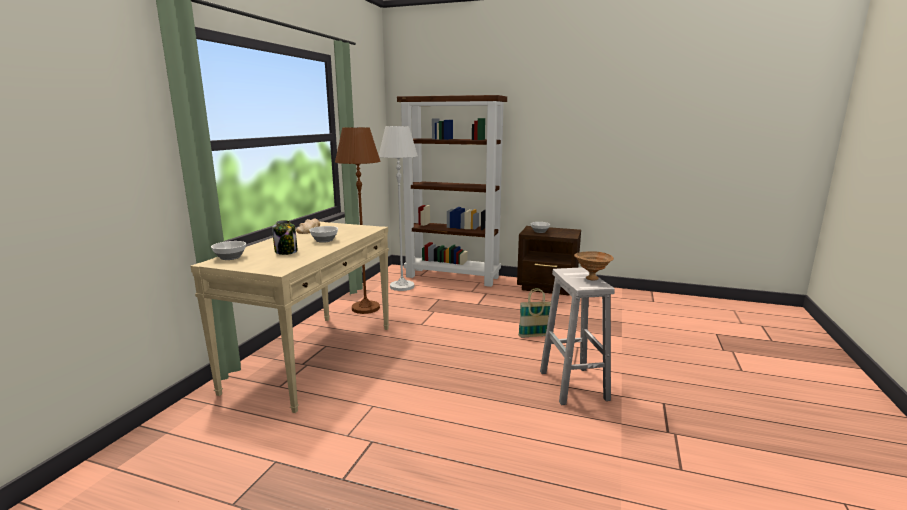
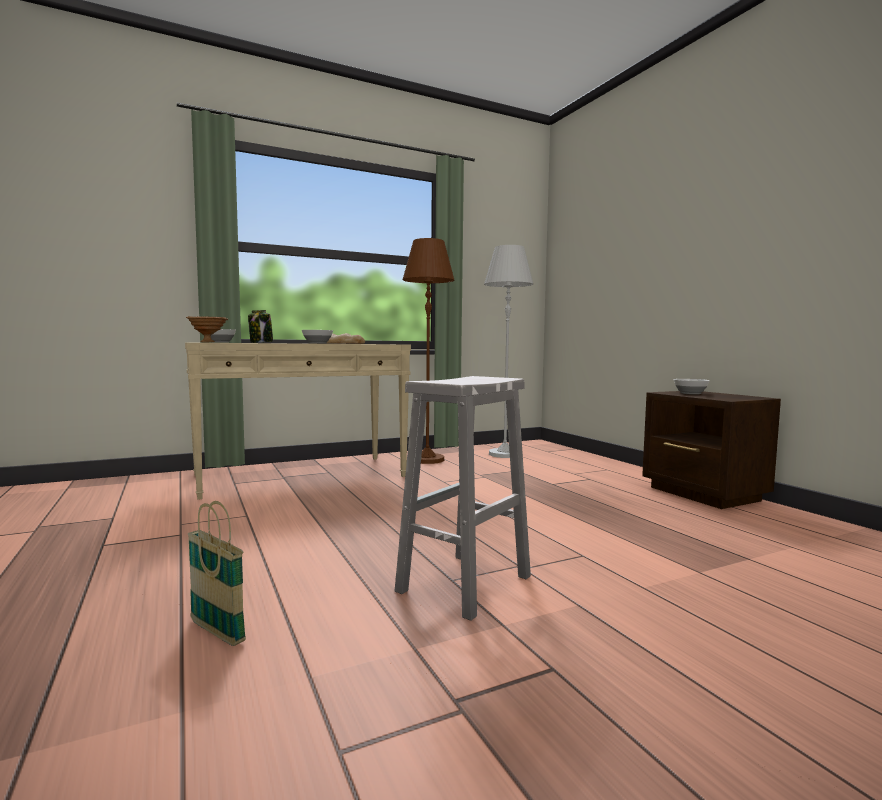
camera: 45 degrees right, 10 degrees down
brown bookcase [397,95,507,287] -> none
basket [518,288,551,337] -> basket moved to [188,501,246,646]
brown bowl [574,251,614,281] -> brown bowl moved to [186,316,228,342]

